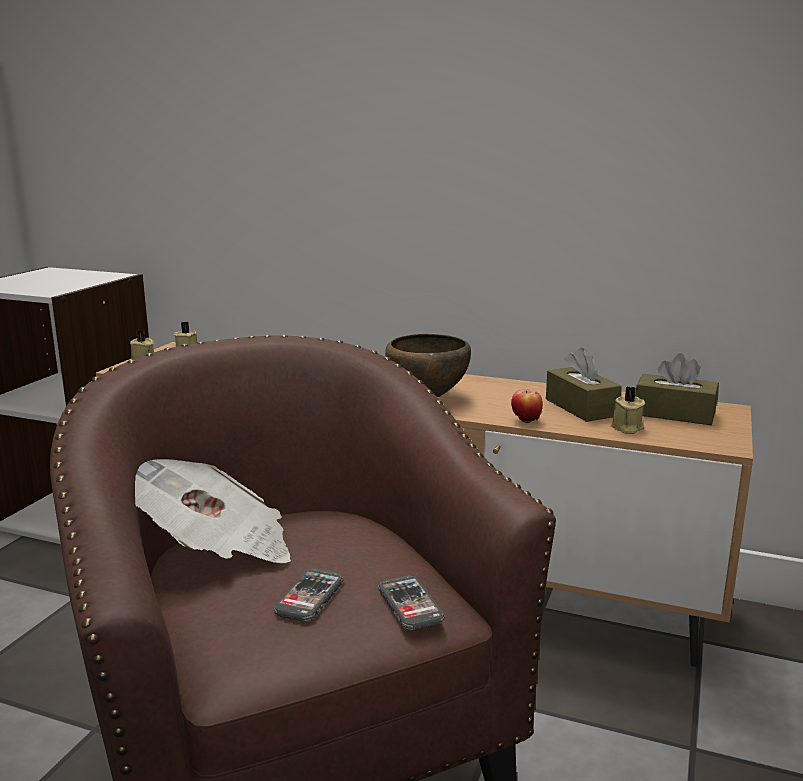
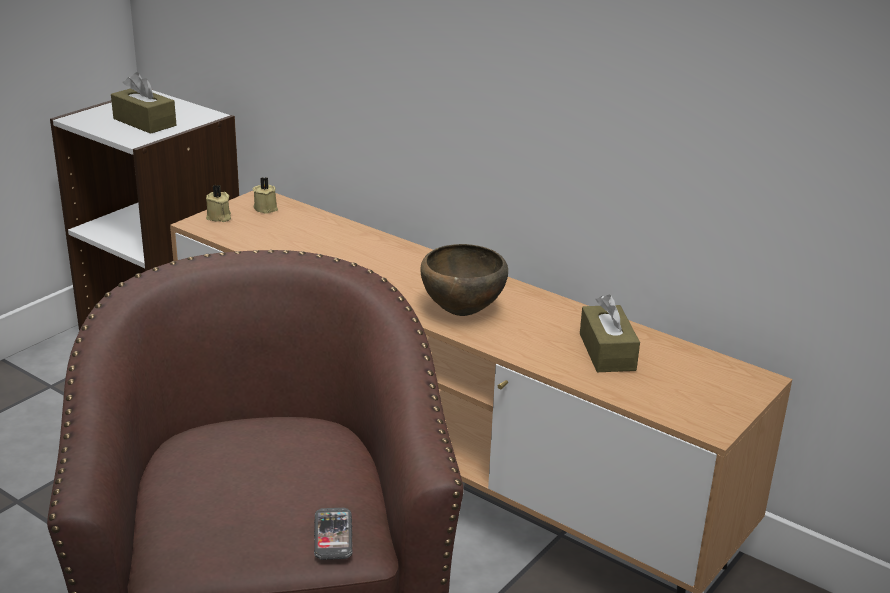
camera: 15 degrees right, 10 degrees up
newspaper [135,459,291,563] -> none
phone [273,568,343,622] -> none
apple [511,390,543,424] -> none
beige candle [611,386,645,434] -> none
brown tissue box [635,353,719,425] -> brown tissue box moved to [111,72,176,134]

